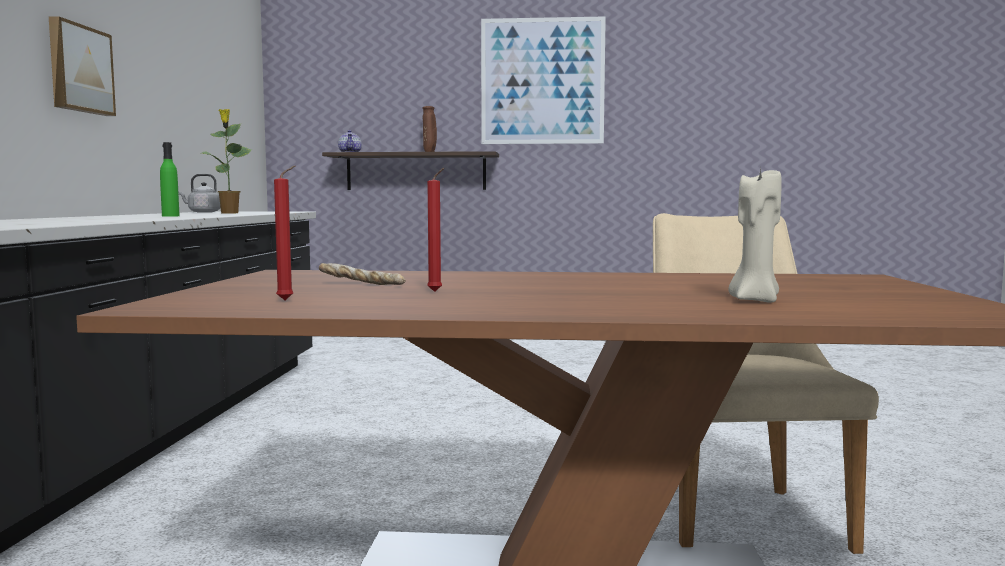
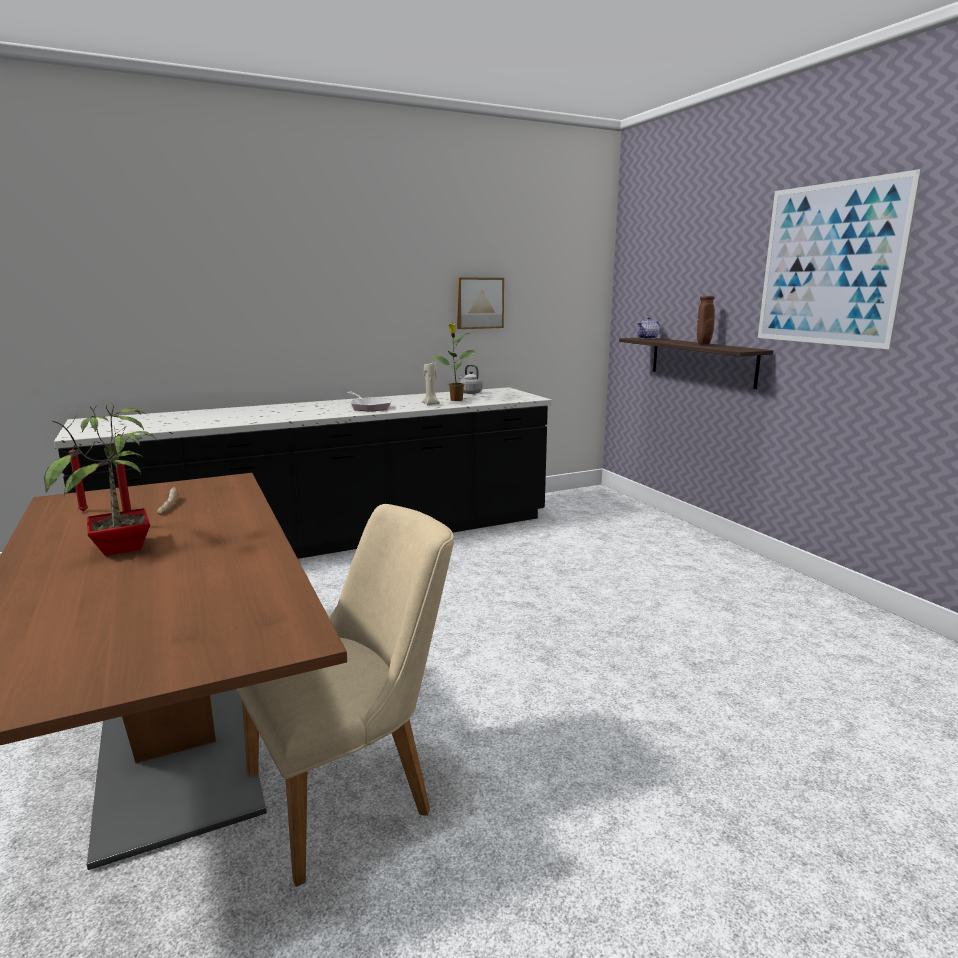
camera: 60 degrees right, 10 degrees up
picture [49,16,116,116] -> picture moved to [457,278,504,329]
green bottle [160,142,180,217] -> frying pan [347,392,391,412]
beige candle [728,167,782,303] -> beige candle moved to [422,362,440,405]
none -> potted plant [44,403,157,556]

